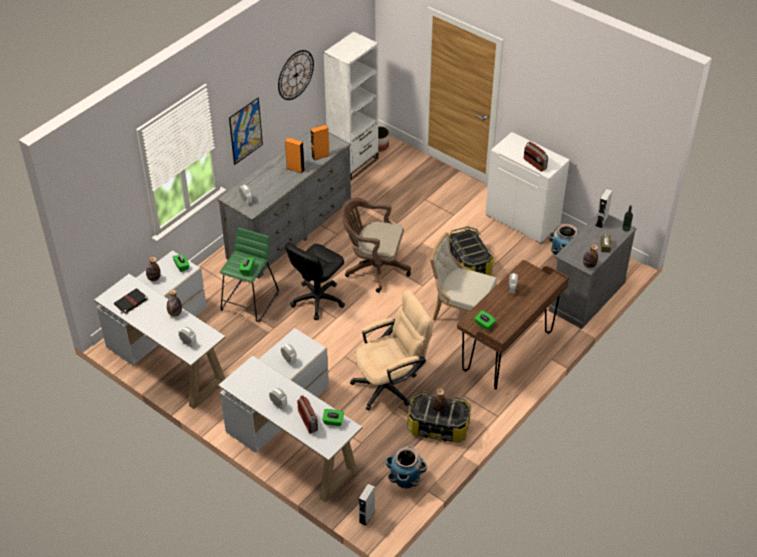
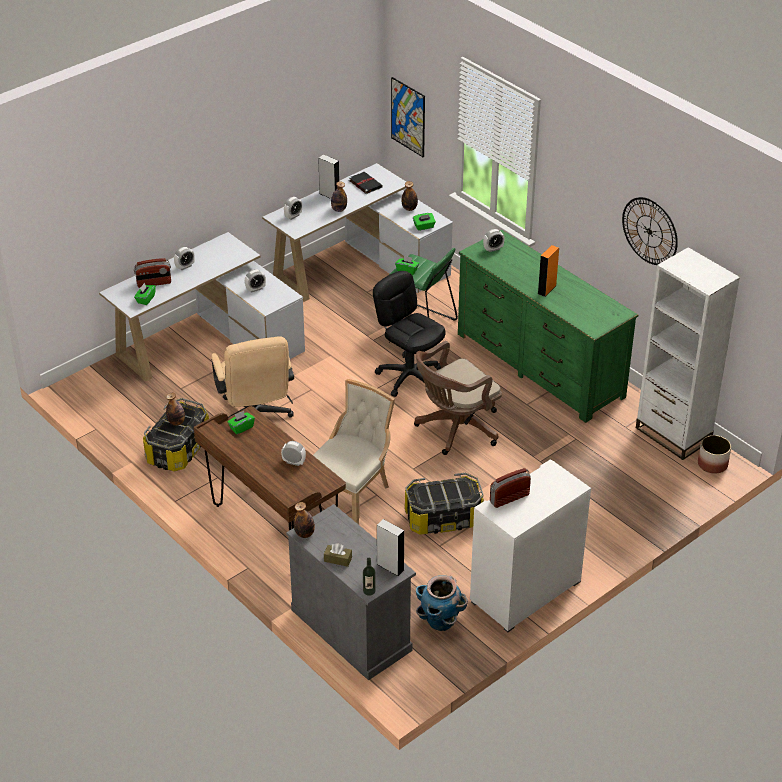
camera: 100 degrees right, 5 degrees down
grey dresser [217,126,351,279] -> green dresser [458,230,638,423]
picture [229,98,263,165] -> picture moved to [391,77,425,158]
orange speaker [310,124,330,161] -> none
brown office chair [341,198,411,293] -> brown office chair turned 150 degrees counterclockwise [414,341,502,455]
grey speaker [359,484,375,526] -> grey speaker moved to [318,154,340,199]
planter [386,445,428,489] -> none

